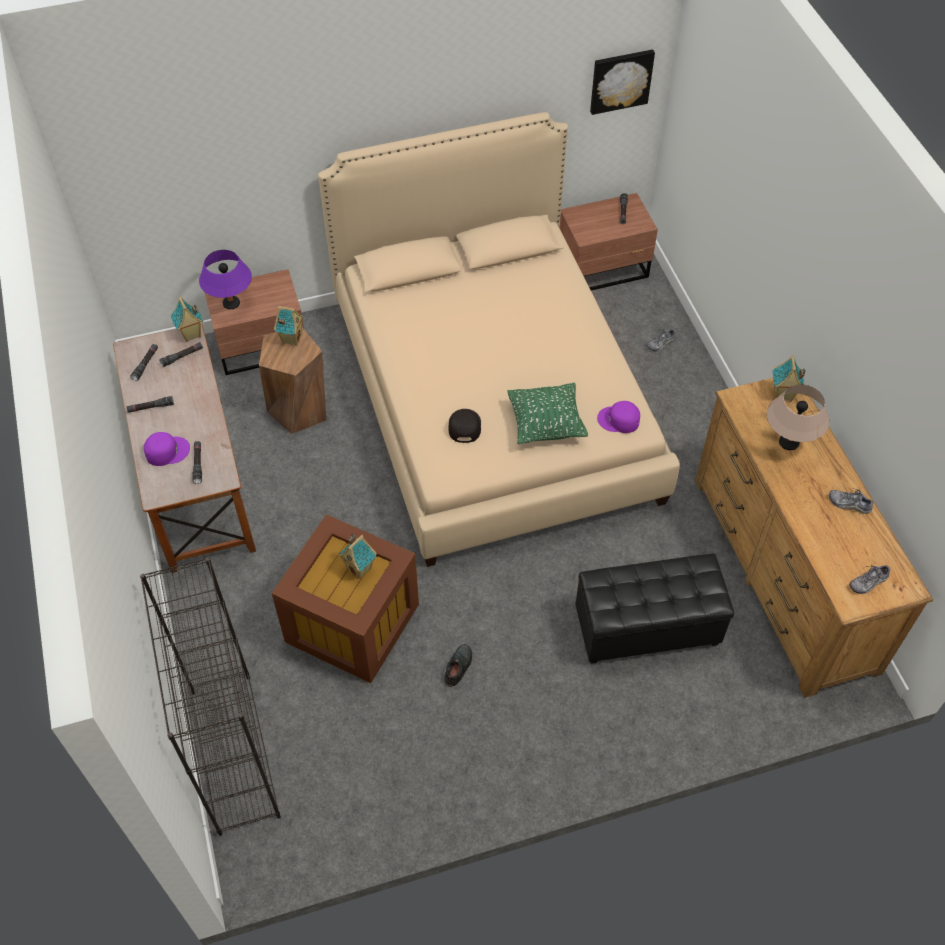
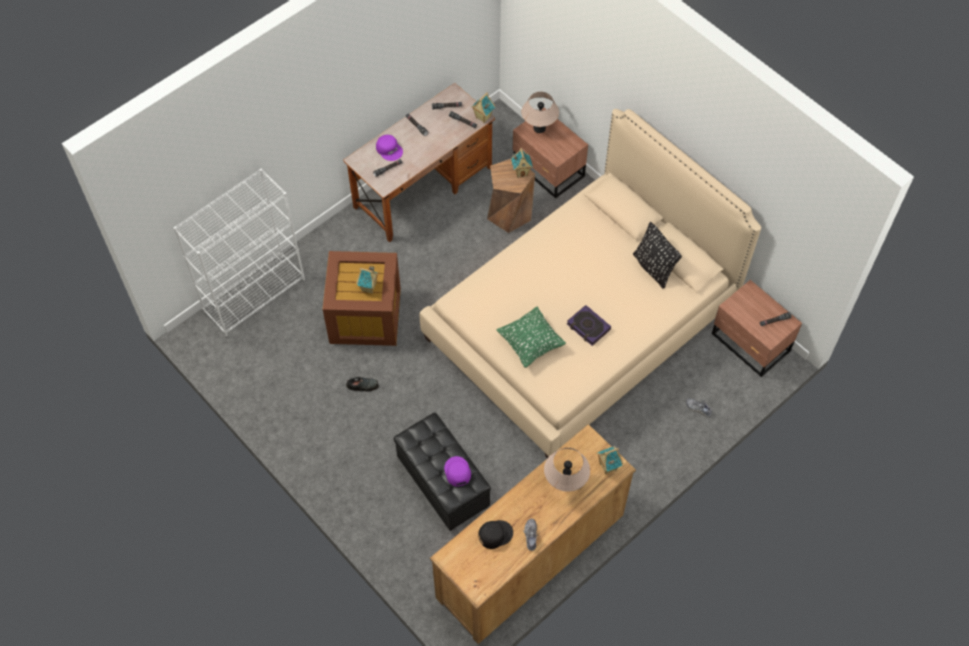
camera: 65 degrees right, 5 degrees up
black bookcase [140,557,281,836] -> white bookcase [174,169,305,336]
purple table lamp [199,250,252,309] -> beige table lamp [521,92,559,133]
black cap [448,409,481,443] -> black cap moved to [478,520,513,549]
picture [590,50,655,115] -> none
purple cap [597,401,640,433] -> purple cap moved to [444,456,471,486]
shoe [849,565,890,594] -> none
none -> book [567,305,611,346]
none -> black pillow [633,222,682,289]

